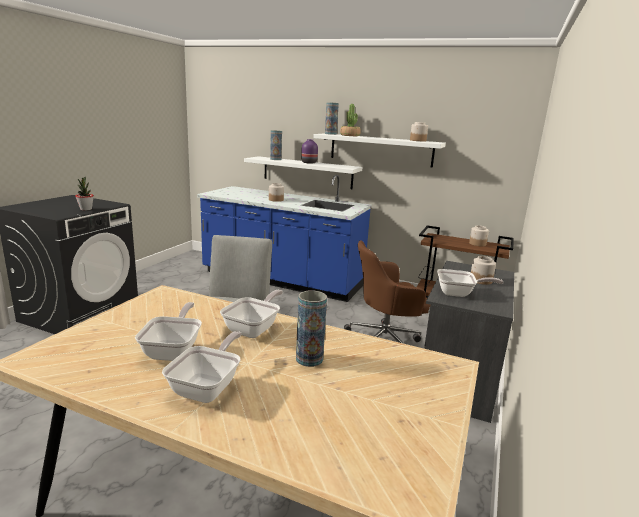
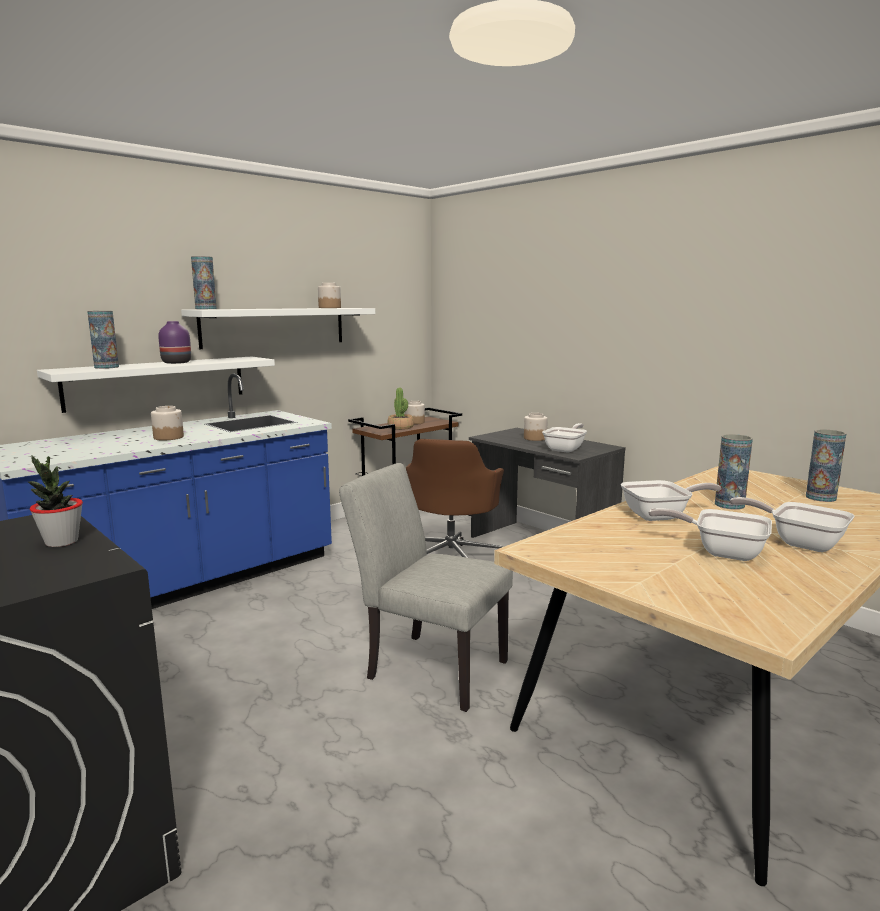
camera: 65 degrees left, 5 degrees down
frying pan [220,290,283,338] -> frying pan turned 120 degrees clockwise [621,480,721,521]
potted plant [340,104,361,136] -> potted plant moved to [387,388,414,430]
none -> vase [806,430,846,502]

